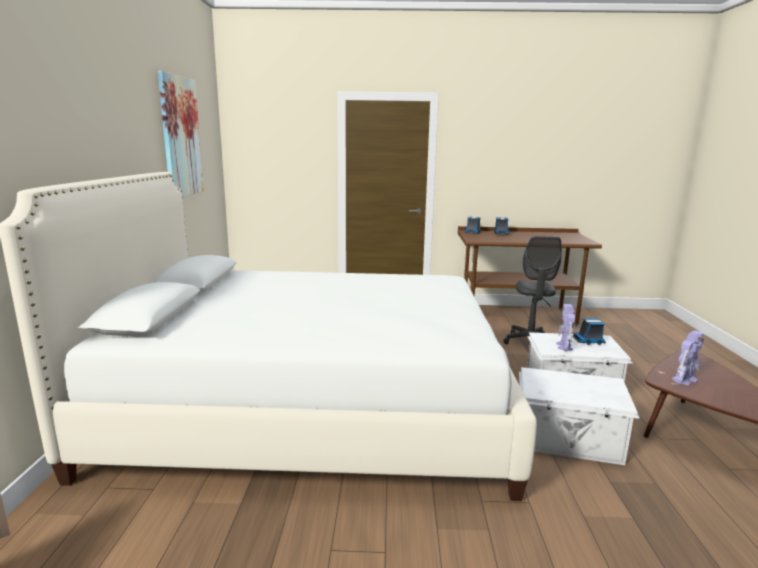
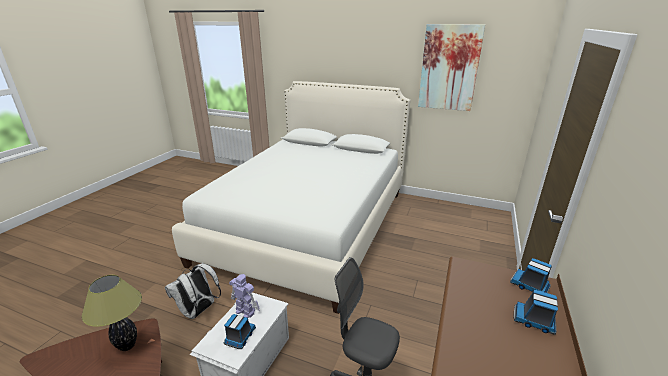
camera: 110 degrees right, 10 degrees up
white storage box [519,367,640,465] -> white backpack [165,263,221,319]
toy robot [672,330,704,386] -> table lamp [82,275,142,351]

